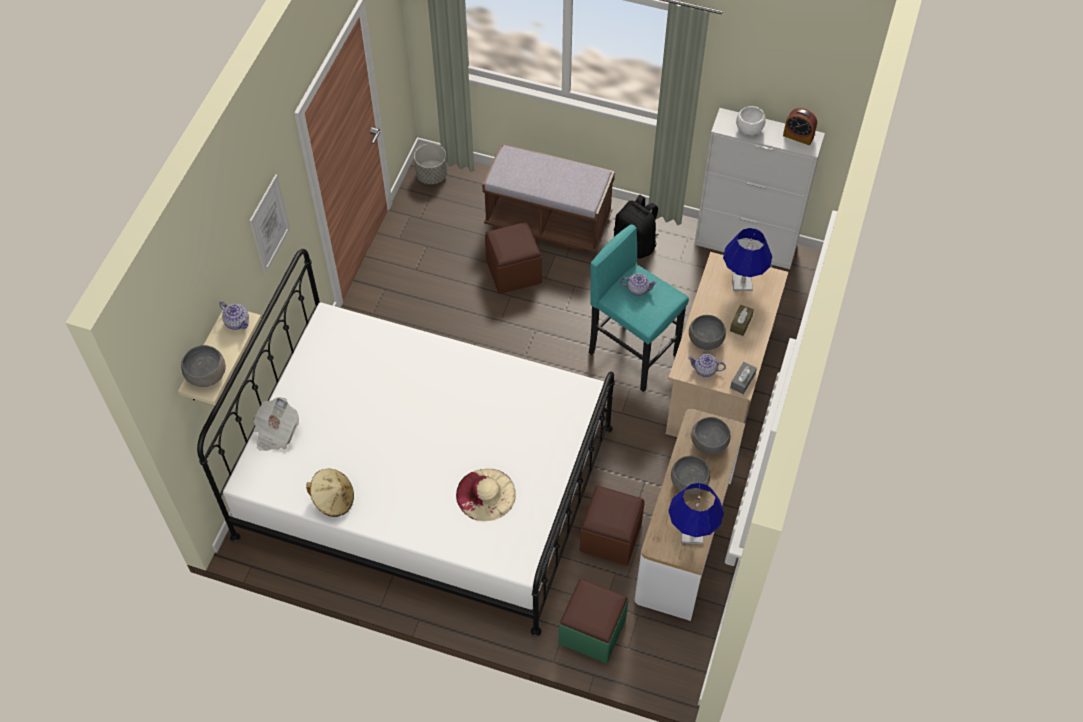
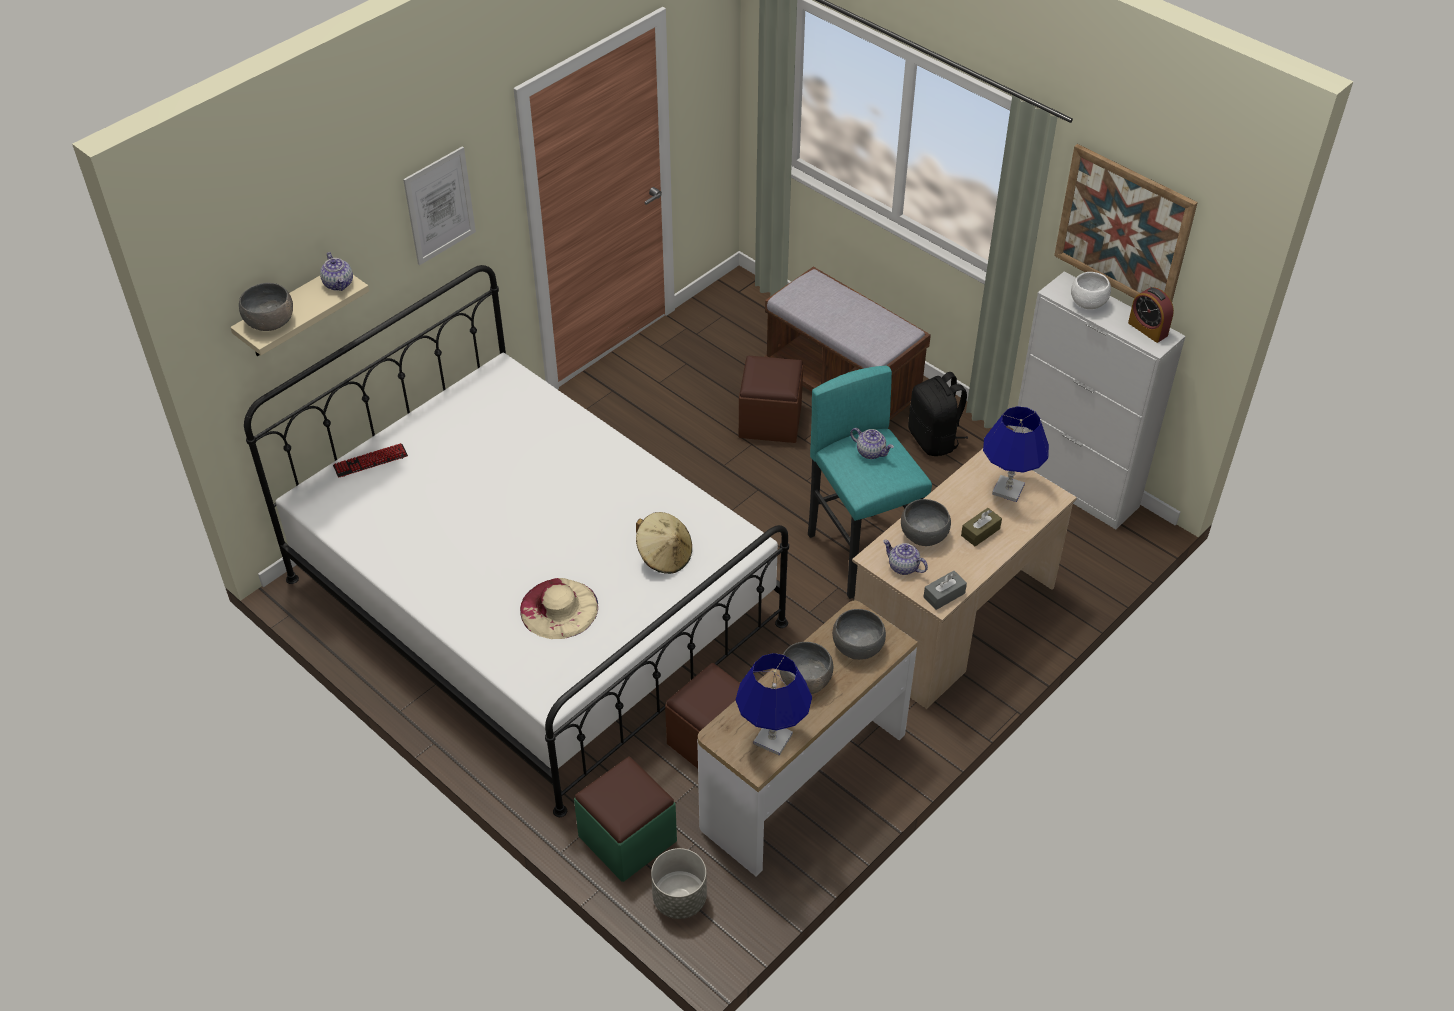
camera: 25 degrees right, 10 degrees down
newspaper [253,397,299,451] -> keyboard [333,443,408,478]
beige hat [306,468,354,517] -> beige hat moved to [636,512,692,574]
grey planter [414,144,447,184] -> grey planter moved to [651,848,707,919]
none -> picture [1054,144,1198,301]

